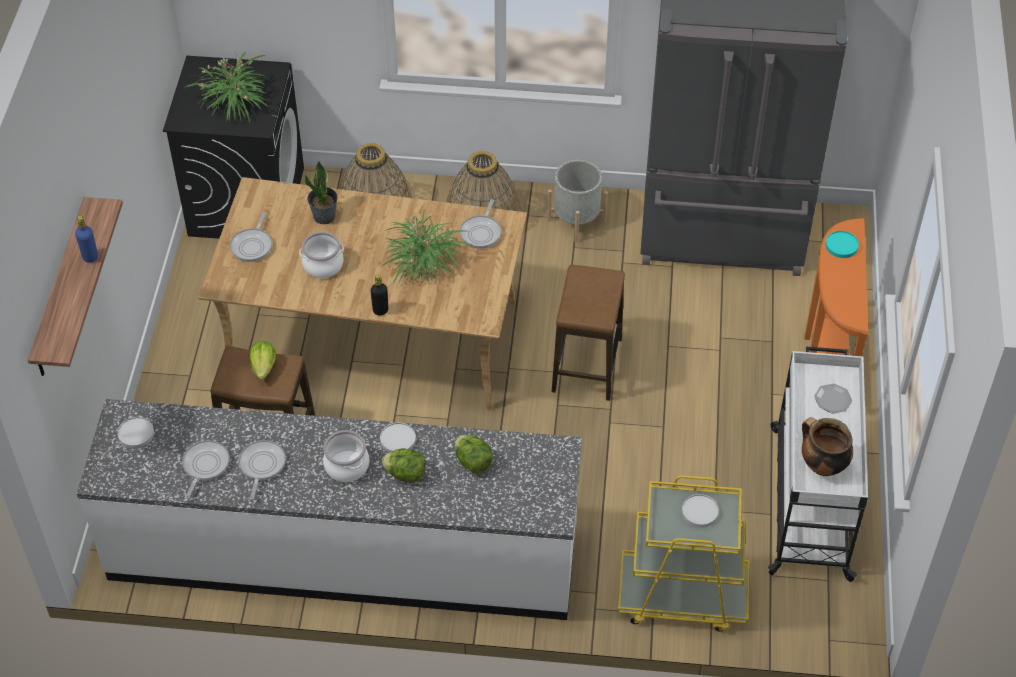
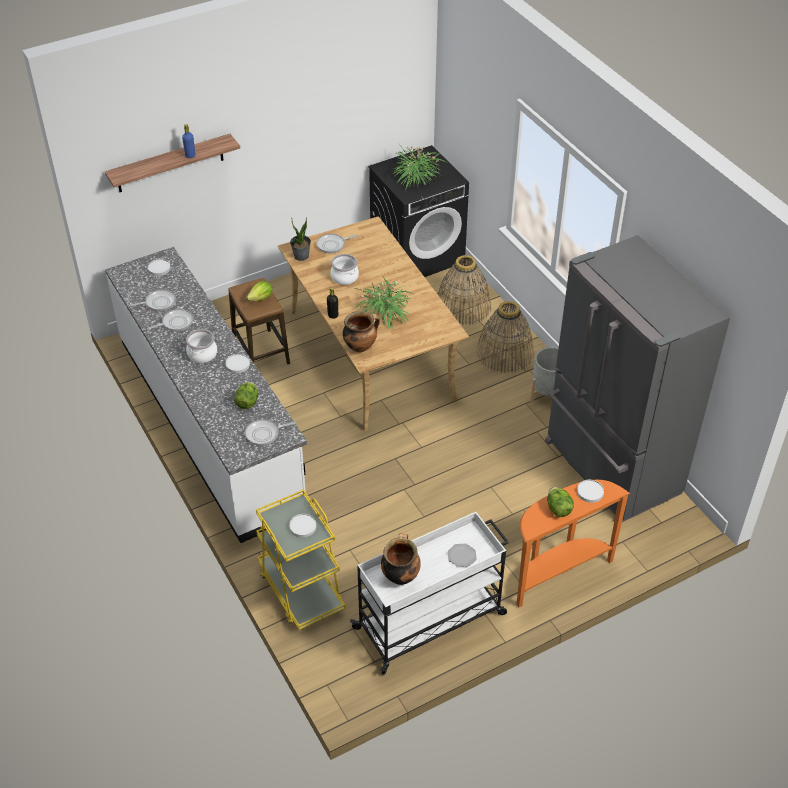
camera: 55 degrees right, 5 degrees down
potted plant [305,161,338,224] -> potted plant moved to [290,217,311,261]
lettuce [382,448,426,482] -> lettuce moved to [547,487,574,517]
frying pan [460,199,501,249] -> frying pan moved to [245,419,296,446]
stool [552,265,625,401] -> none
turquoise plate [826,231,859,258] -> white plate [577,480,604,503]
none -> cooking pot [343,311,380,352]

